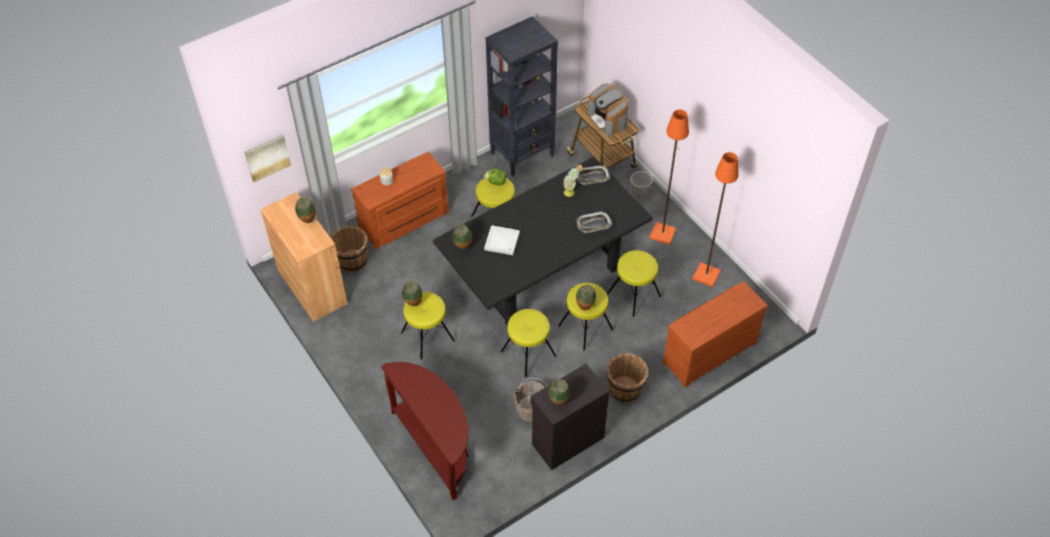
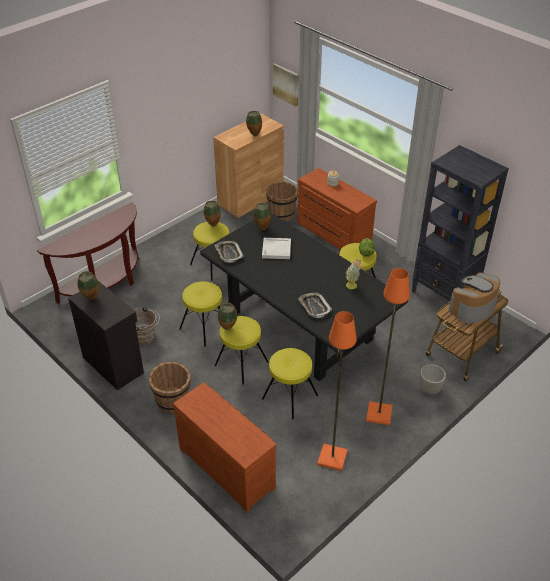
camera: 80 degrees right, 10 degrees down
tray [576,165,610,185] -> tray moved to [215,241,244,263]

